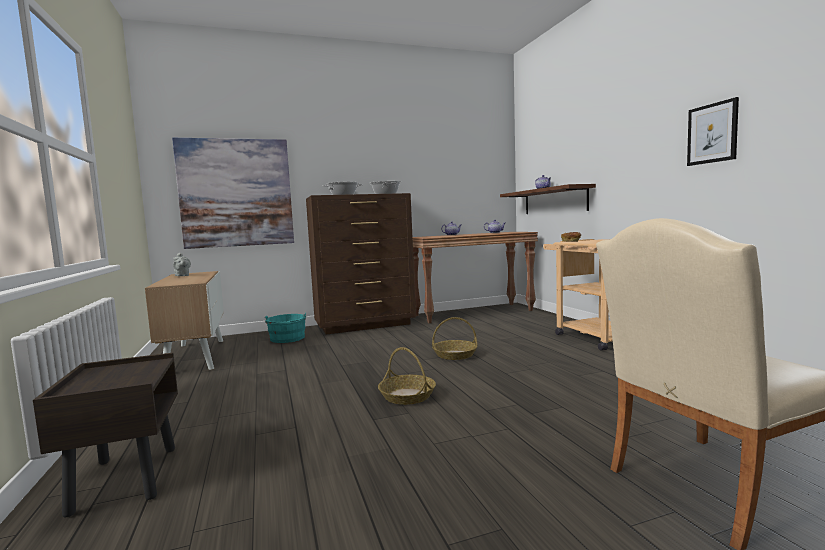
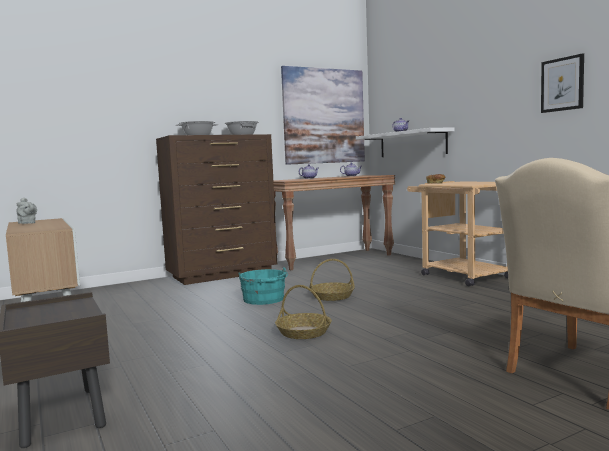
camera: 10 degrees left, 0 degrees up
picture [172,138,294,249] -> picture moved to [281,66,365,165]
turquoise bucket [265,313,306,343] -> turquoise bucket moved to [239,267,288,305]
brown shelf [500,184,596,214] -> white shelf [356,128,455,157]

